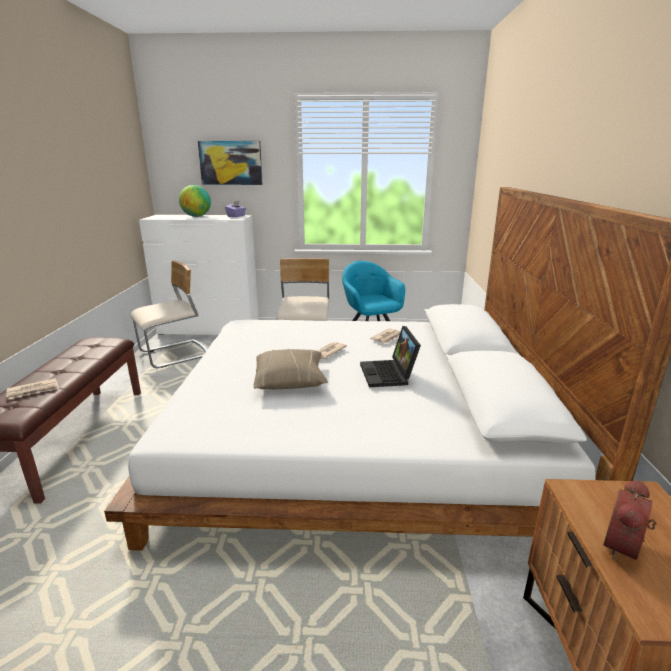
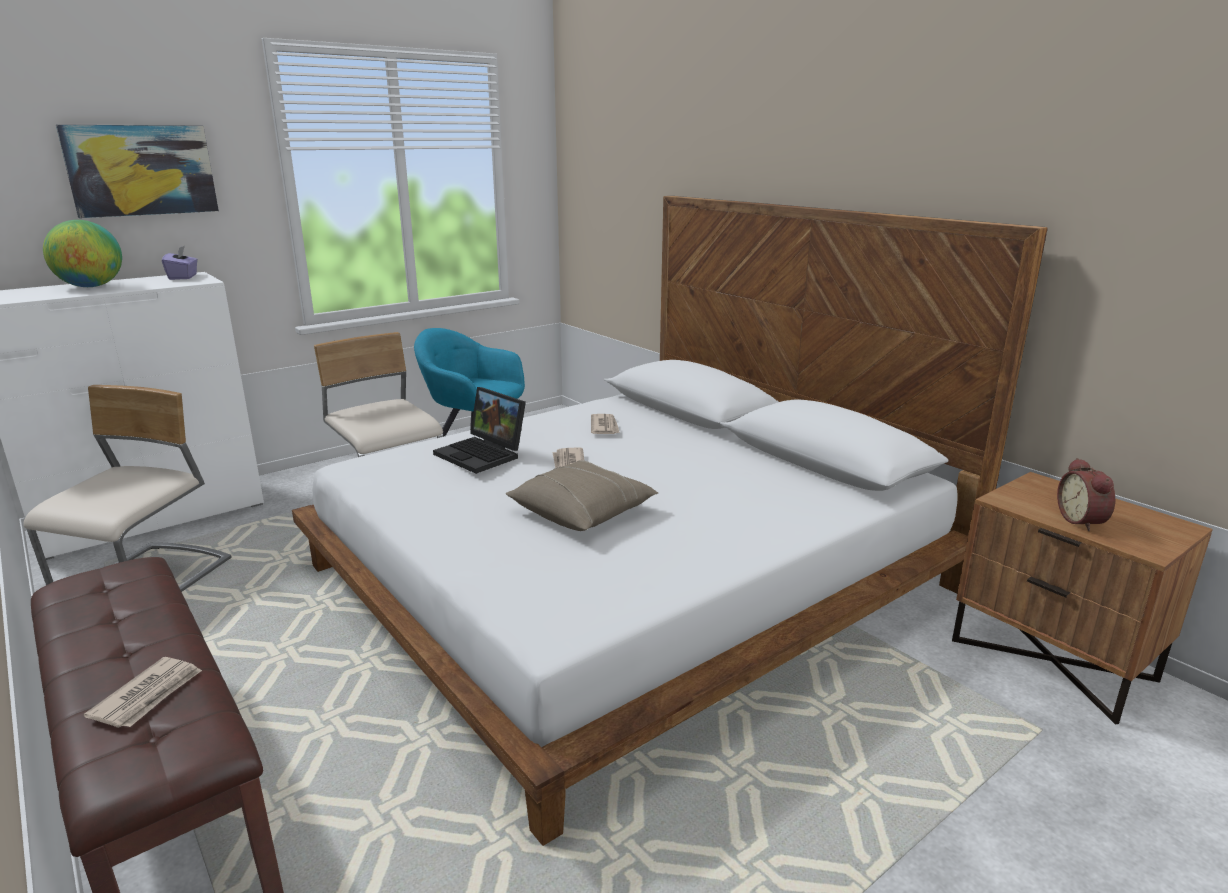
camera: 40 degrees left, 0 degrees up
laptop [360,326,421,387] -> laptop moved to [433,387,526,474]

